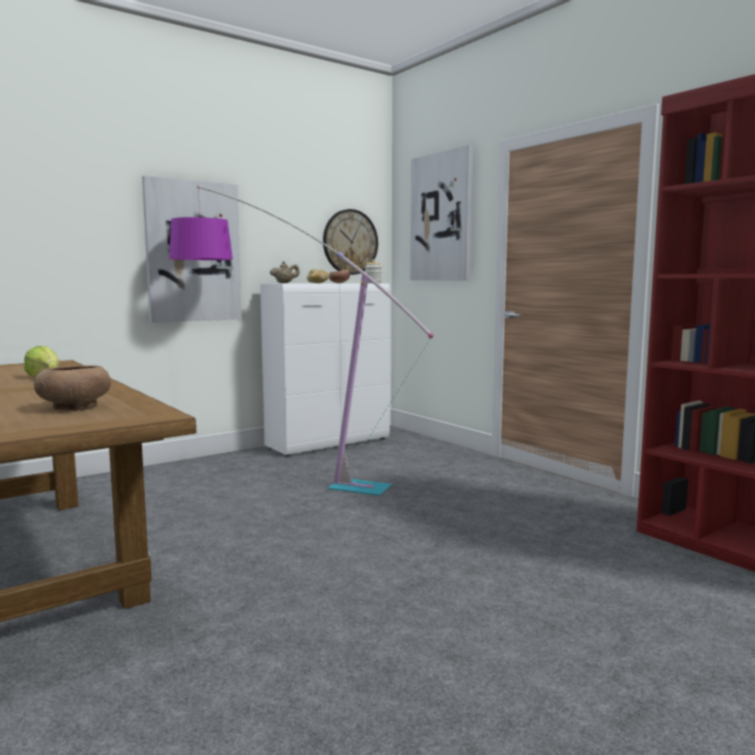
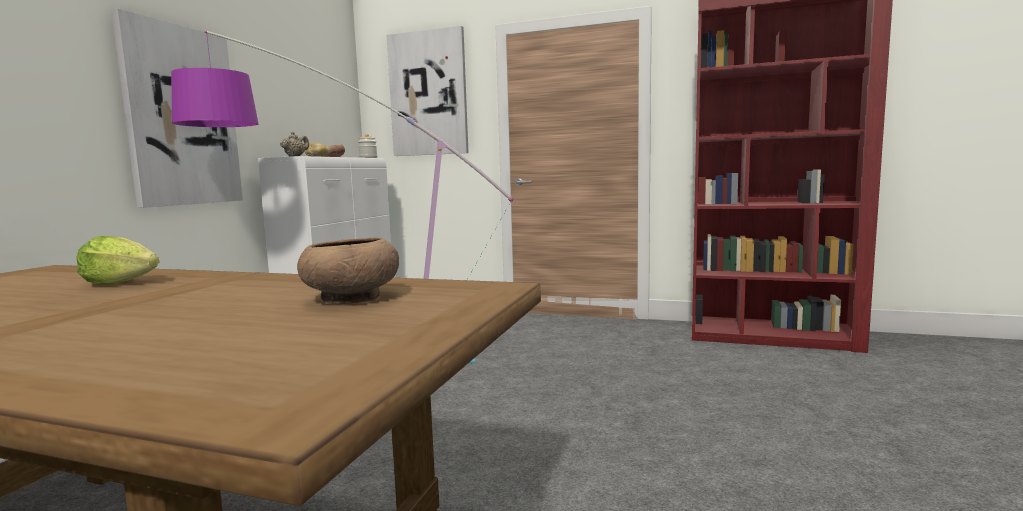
camera: 35 degrees left, 0 degrees up
wall clock [323,209,378,275] -> none

